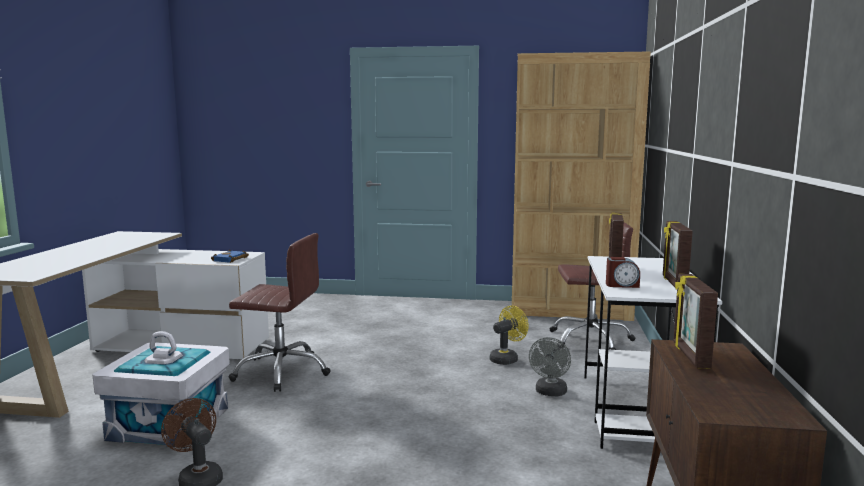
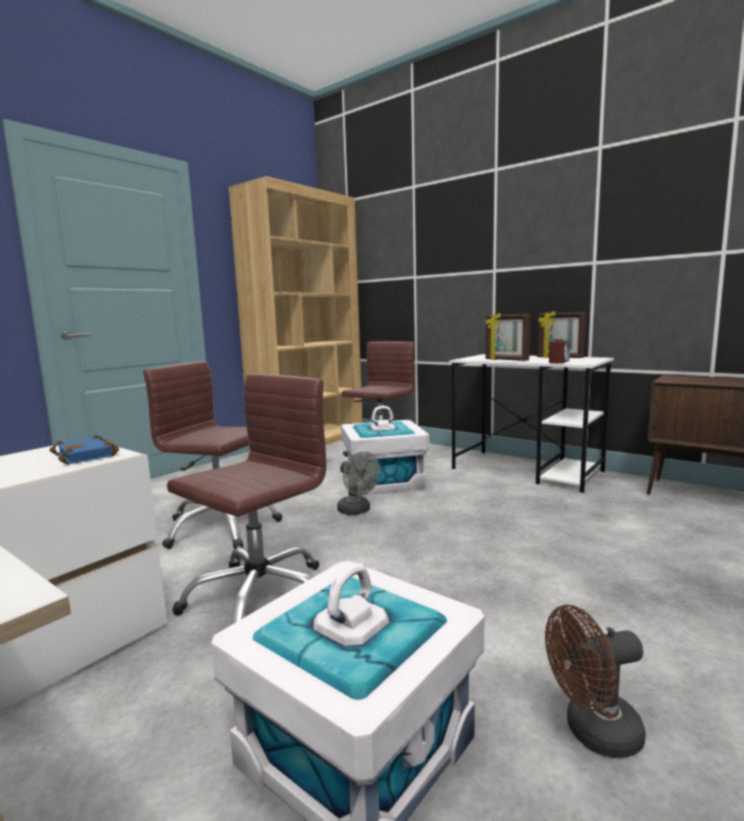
camera: 60 degrees left, 0 degrees up
yellow fan [489,306,529,365] -> white storage box [341,406,429,496]
grey fan [529,337,571,396] -> grey fan moved to [337,452,380,515]
picture frame [673,274,718,369] -> none
none -> brown office chair [143,361,282,549]

